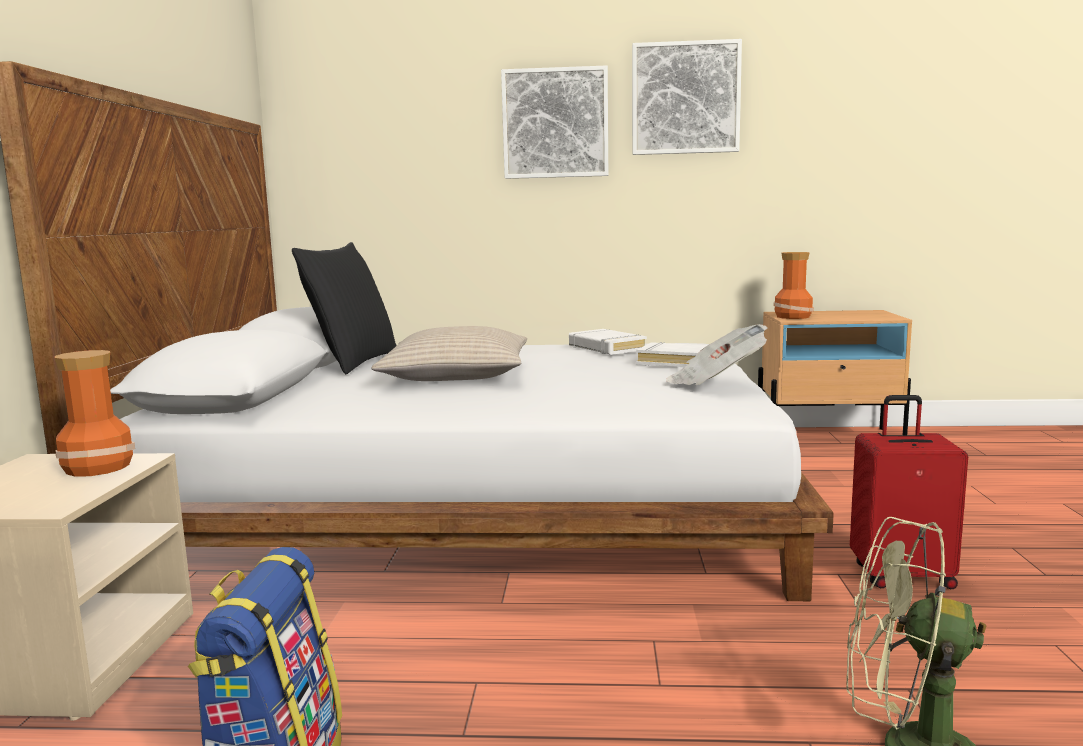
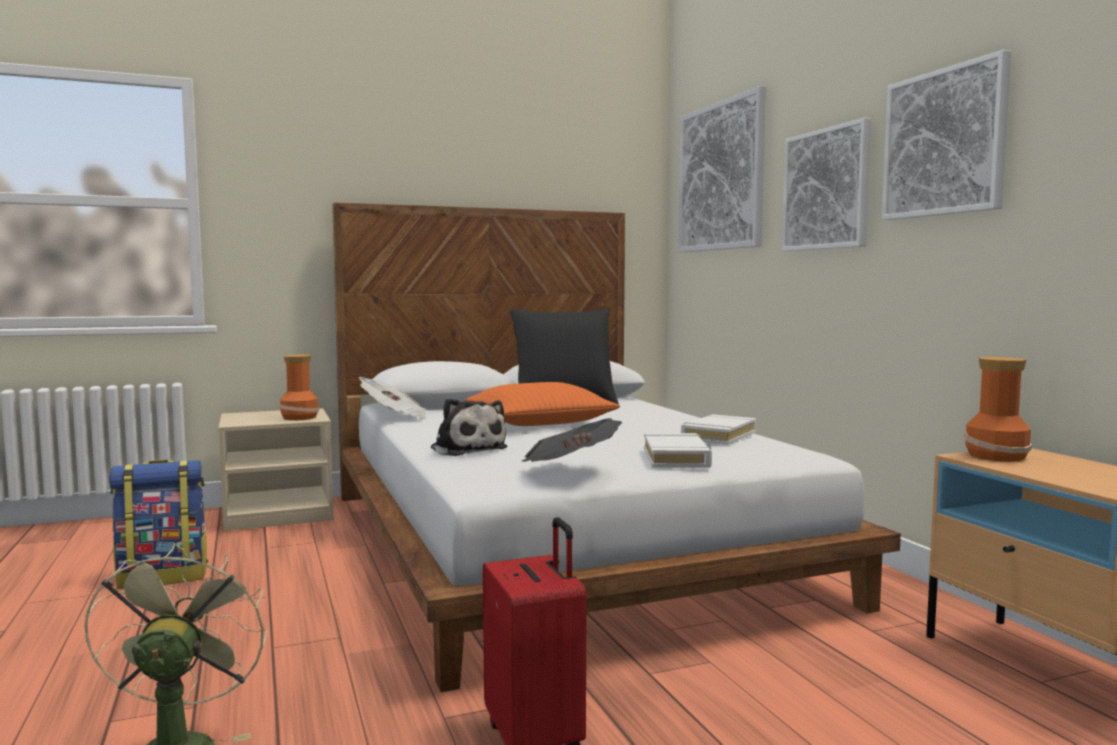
camera: 65 degrees right, 5 degrees down
beige pillow [372,326,527,381] -> orange pillow [465,382,620,426]
none -> newspaper [359,377,426,420]
none -> plush toy [431,398,507,456]
none -> picture [678,86,766,252]

